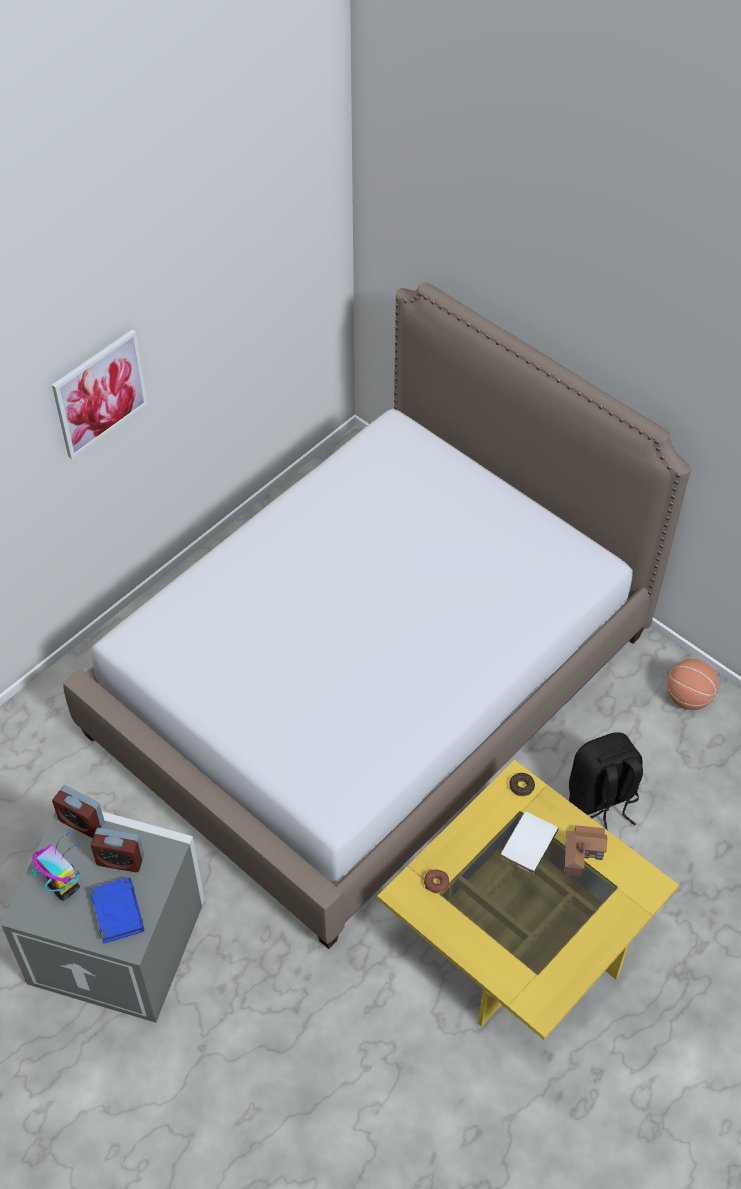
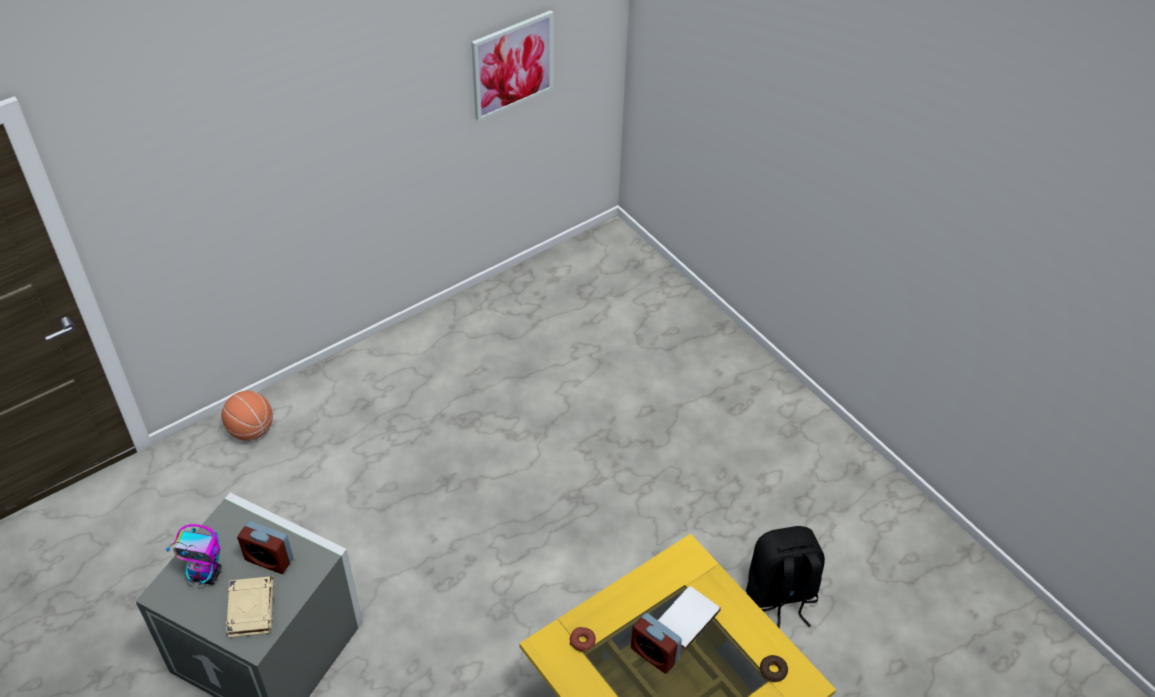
camera: 10 degrees right, 5 degrees down
toy robot [30,832,80,901] -> toy robot turned 135 degrees clockwise [166,524,221,585]
picture [52,329,148,459] -> picture moved to [472,10,553,121]
alarm clock [52,785,105,838] -> alarm clock moved to [631,613,682,674]
bed [63,282,691,949] -> none
blue book [90,877,144,944] -> beige book [226,576,274,638]
donut [509,773,535,796] -> donut moved to [760,655,788,682]
toy house [564,825,607,877] -> none
basketball [667,659,718,710] -> basketball moved to [222,391,273,441]

